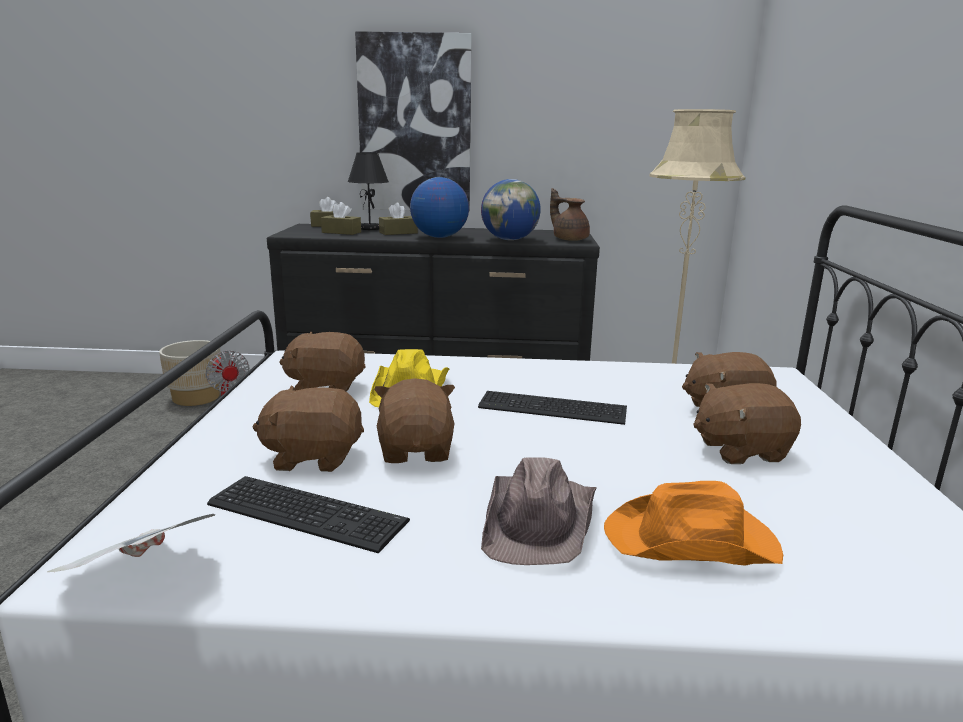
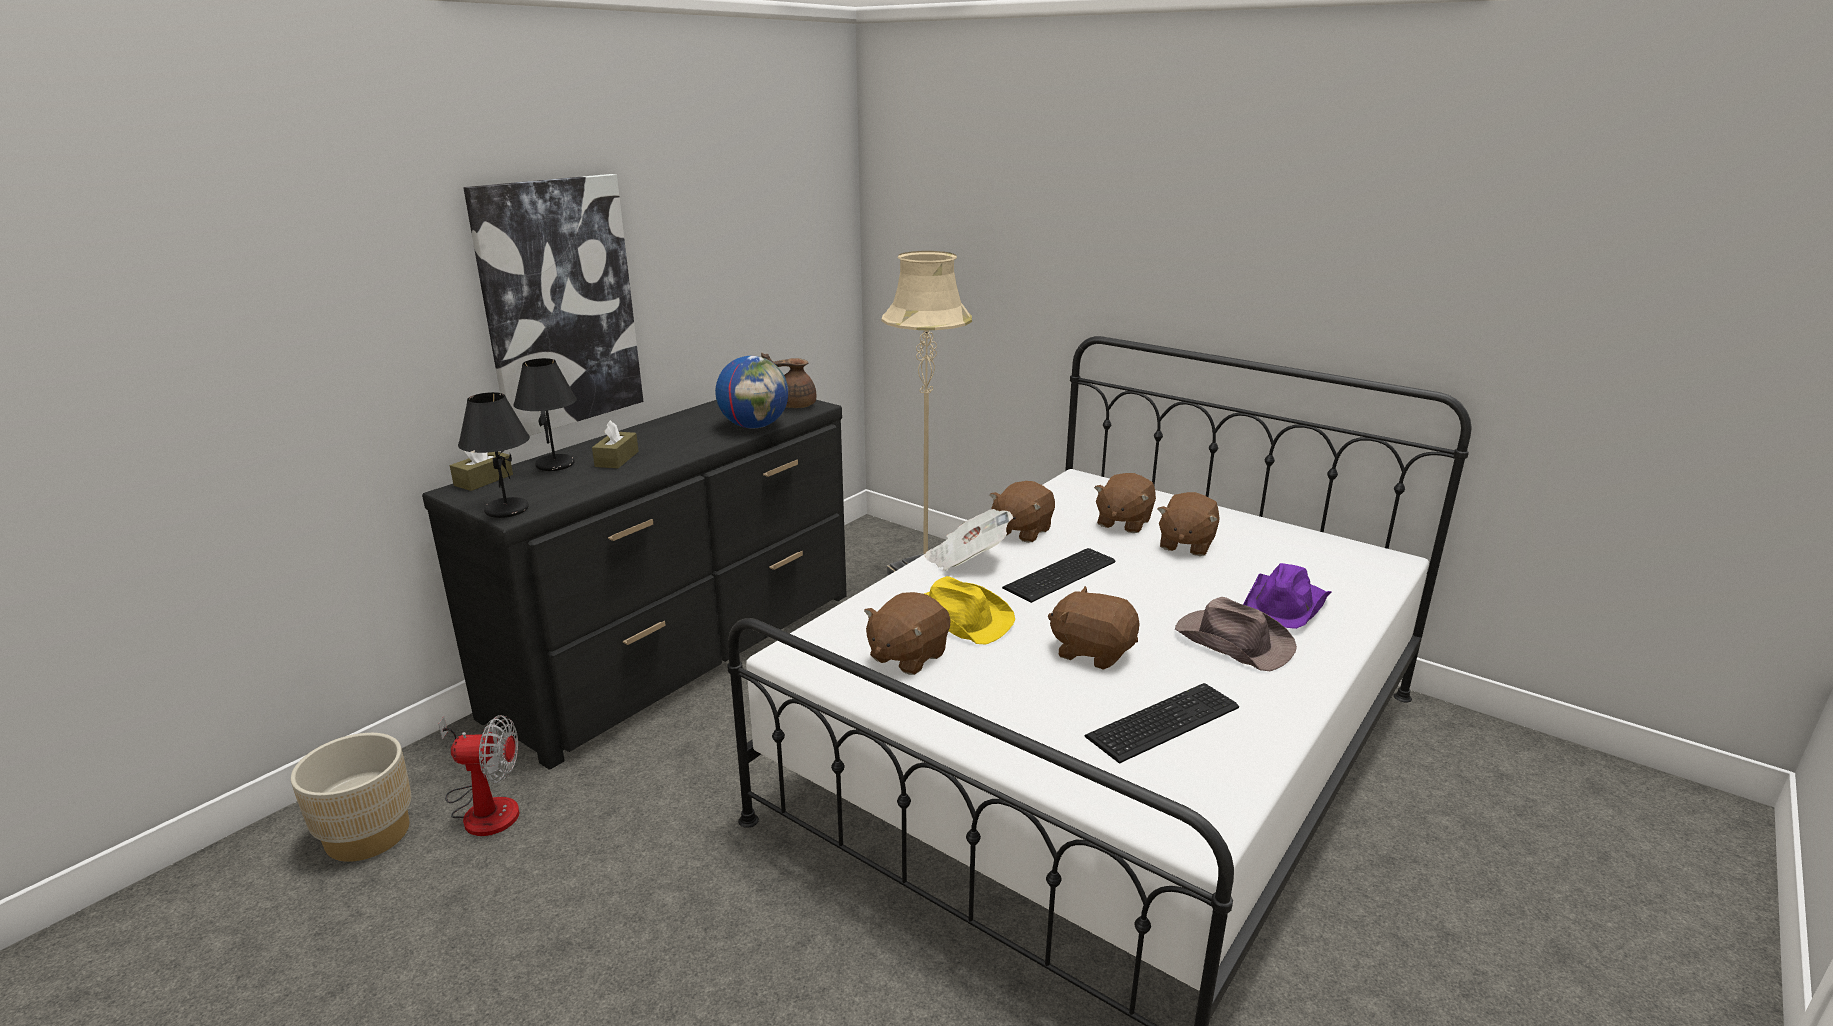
camera: 55 degrees left, 5 degrees up
newspaper [47,514,215,572] -> newspaper moved to [924,509,1013,571]
brown plush toy [253,386,364,472] -> brown plush toy moved to [990,481,1055,543]
brown tissue box [321,202,361,235] -> none
globe [410,177,469,238] -> none
orange hat [604,481,783,566] -> purple hat [1243,563,1331,629]
none -> black table lamp [458,392,530,518]

